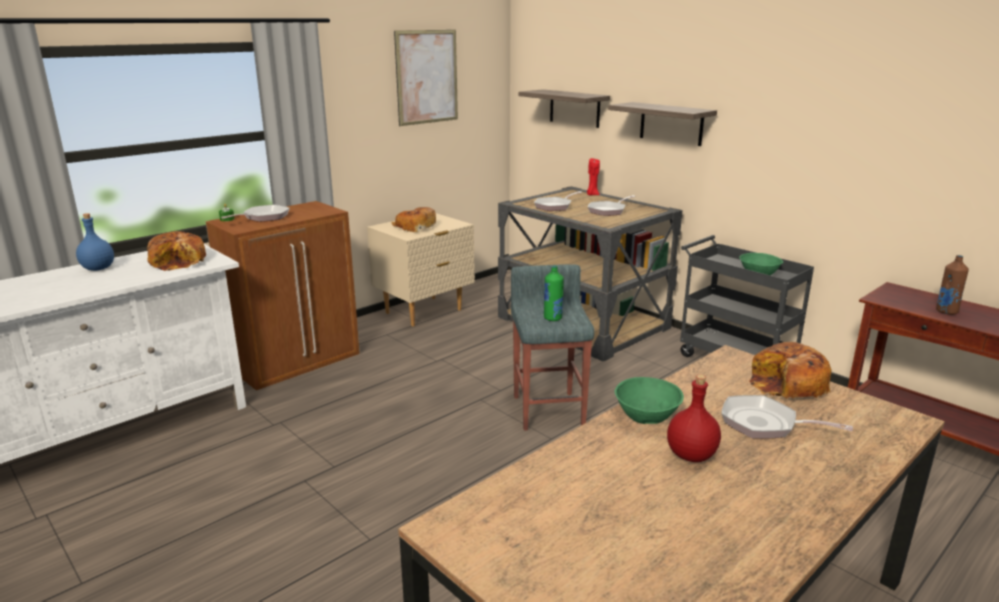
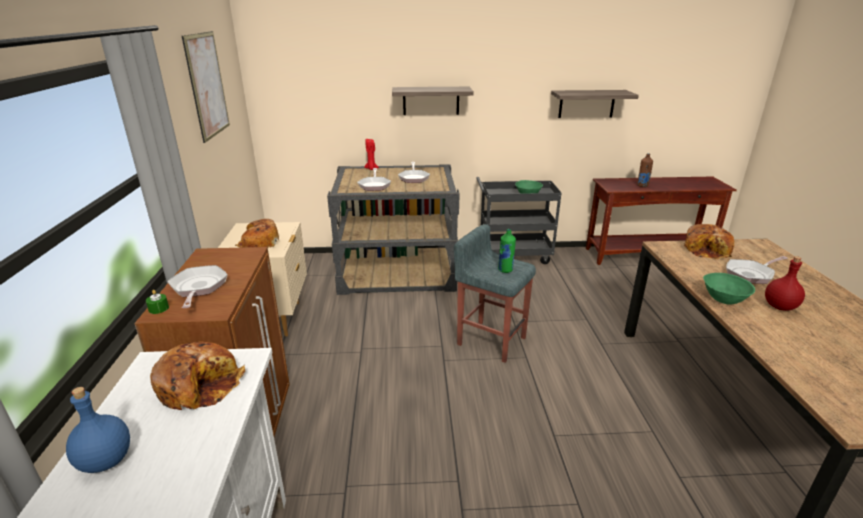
camera: 50 degrees left, 5 degrees up
shelf [519,89,610,128] -> shelf moved to [551,90,639,118]

